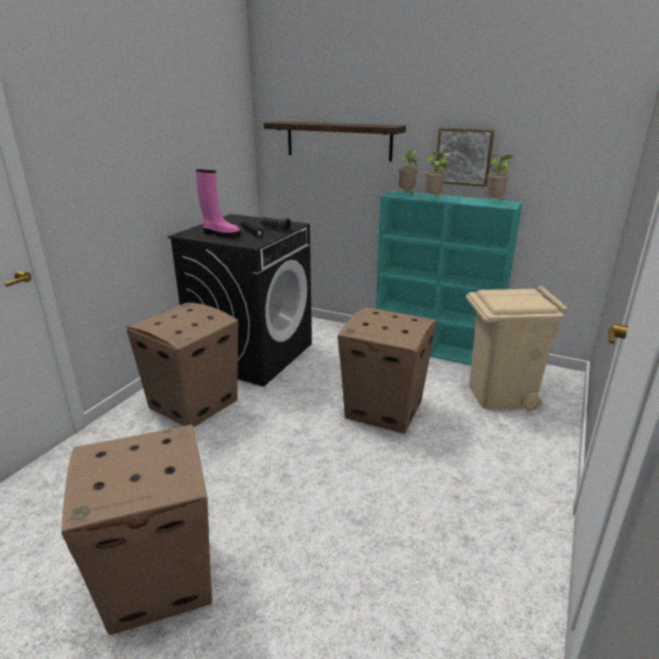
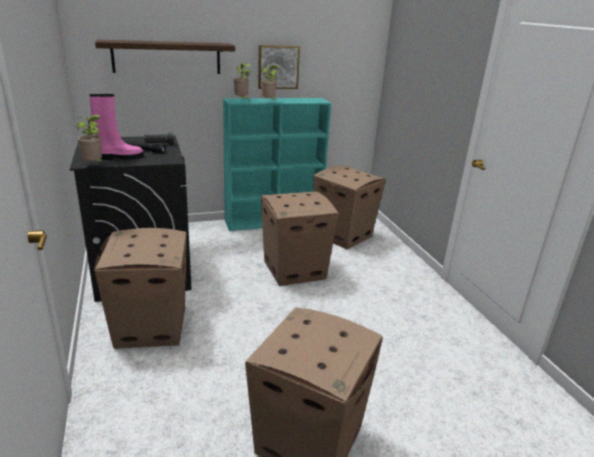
camera: 45 degrees left, 0 degrees up
beige trash can [466,286,568,411] -> cardboard box [313,166,386,249]
potted plant [486,154,514,202] -> potted plant moved to [77,115,103,161]

